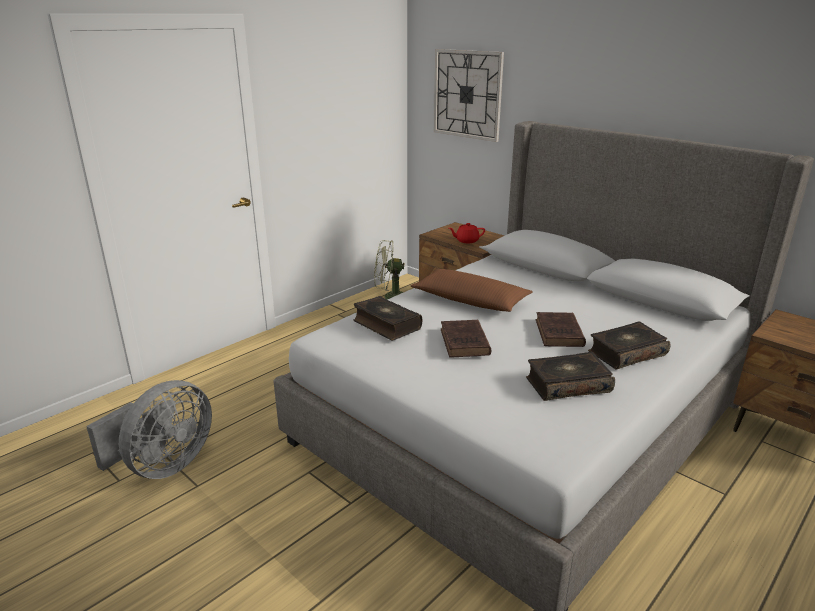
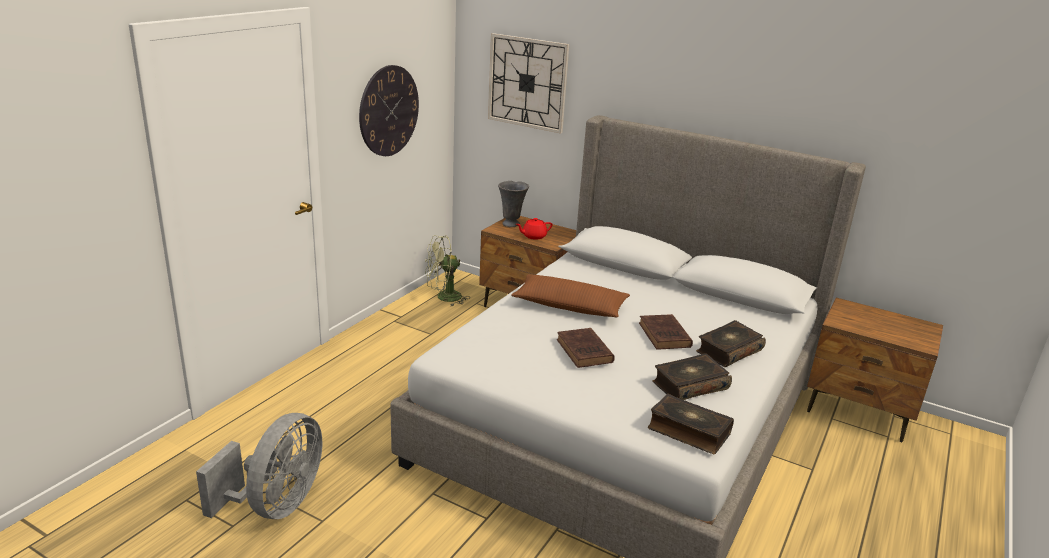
camera: 15 degrees left, 0 degrees up
book [353,296,422,340] -> book moved to [648,394,734,454]
none -> wall clock [359,65,419,156]
none -> grey vase [498,181,529,227]

